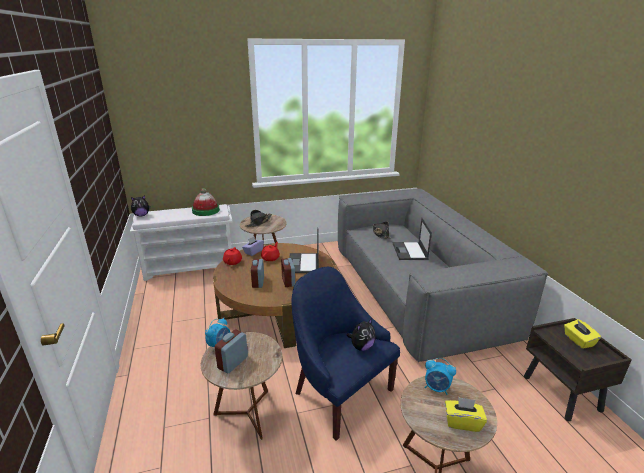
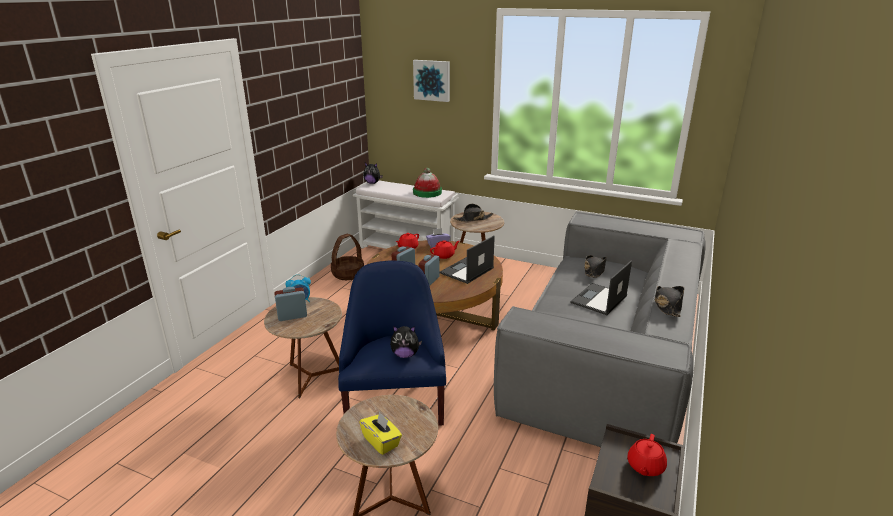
camera: 40 degrees right, 0 degrees up
alarm clock [424,358,456,395] -> none
yellow tissue box [564,319,601,349] -> red teapot [628,434,667,476]
none -> basket [331,234,364,280]
none -> picture [413,60,450,102]
none -> black hat [655,286,685,317]

